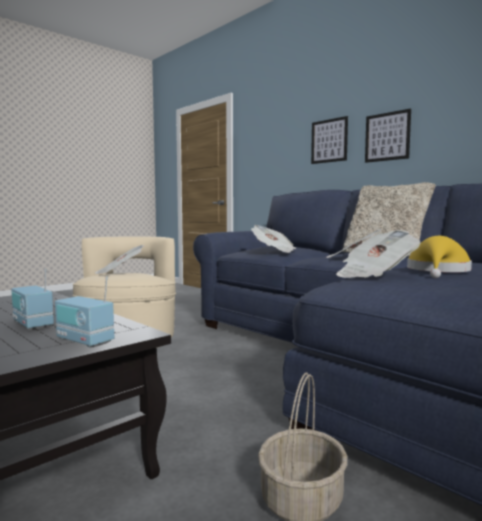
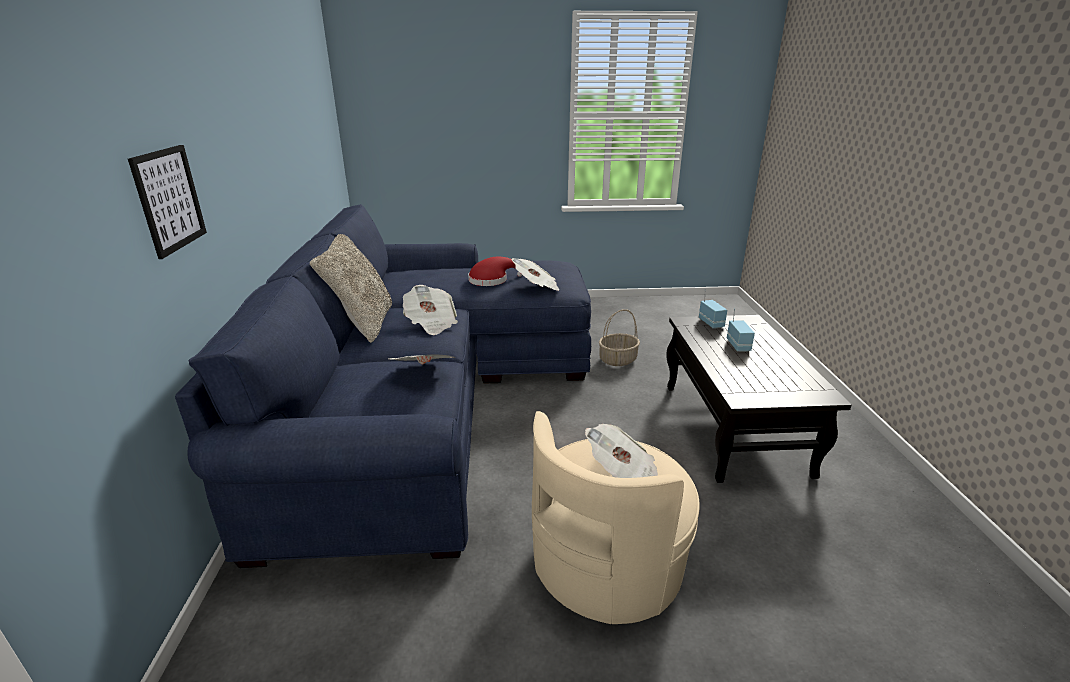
camera: 140 degrees left, 20 degrees up
picture [365,108,411,163] -> none
yellow hat [407,236,472,278] -> red hat [468,257,522,286]

